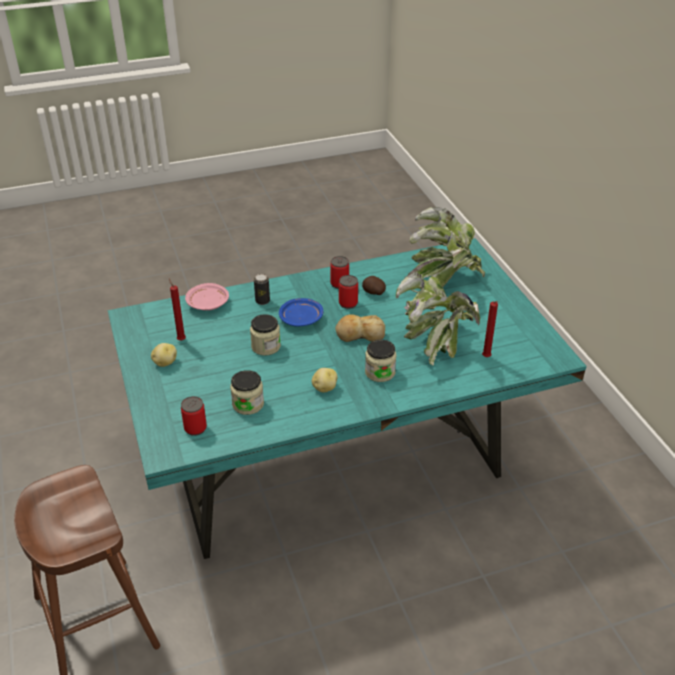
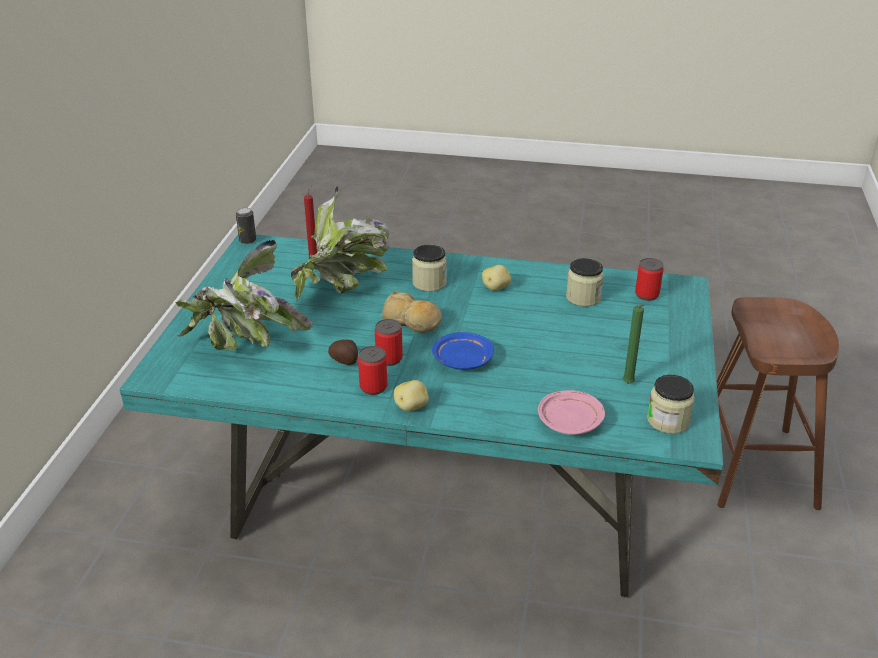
camera: 150 degrees left, 5 degrees down
potato [151,343,177,367] -> potato moved to [394,380,429,411]
red candle [169,278,186,341] -> green candle [623,304,644,384]
jar [250,314,281,356] -> jar moved to [647,374,695,434]
can [254,274,270,305] -> can moved to [236,208,256,244]

